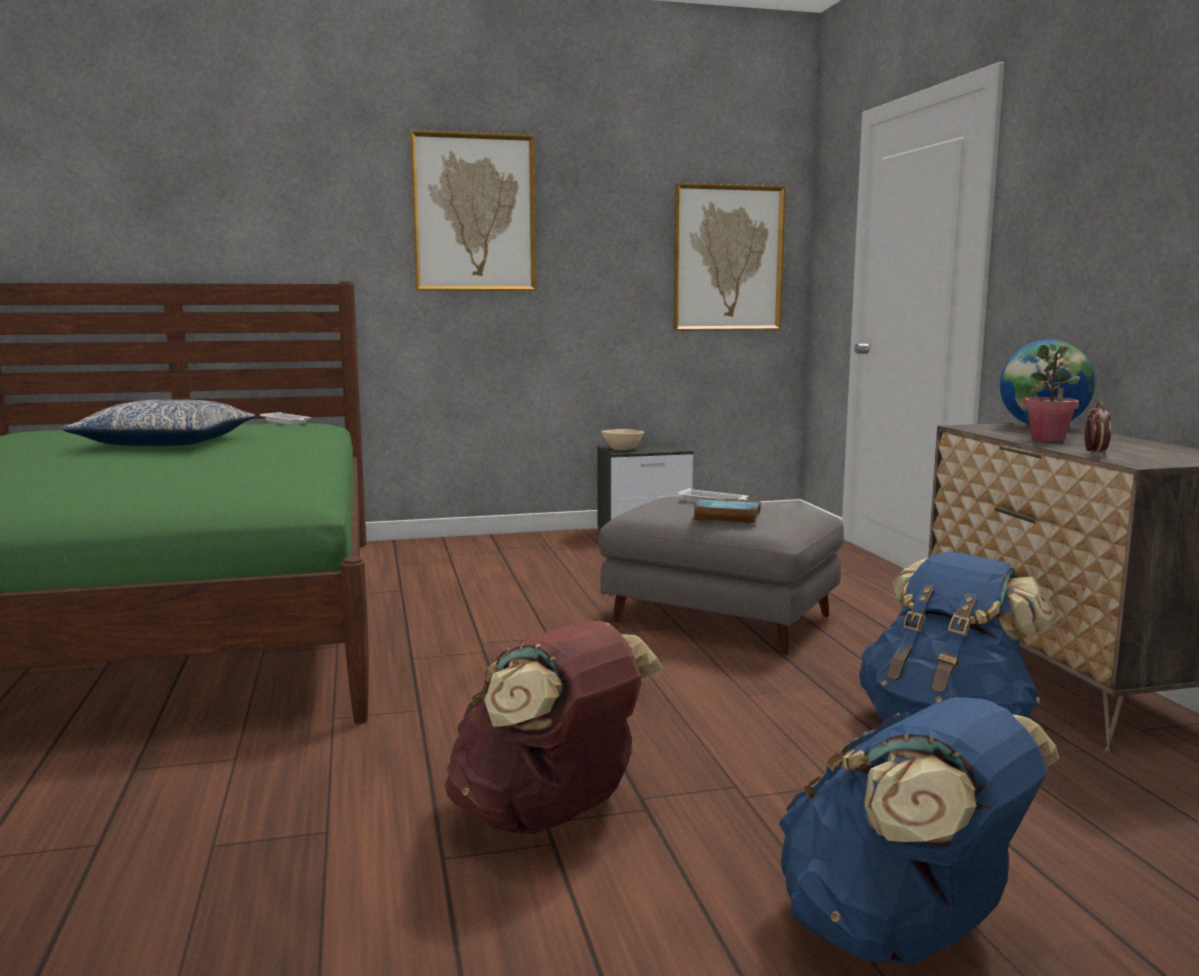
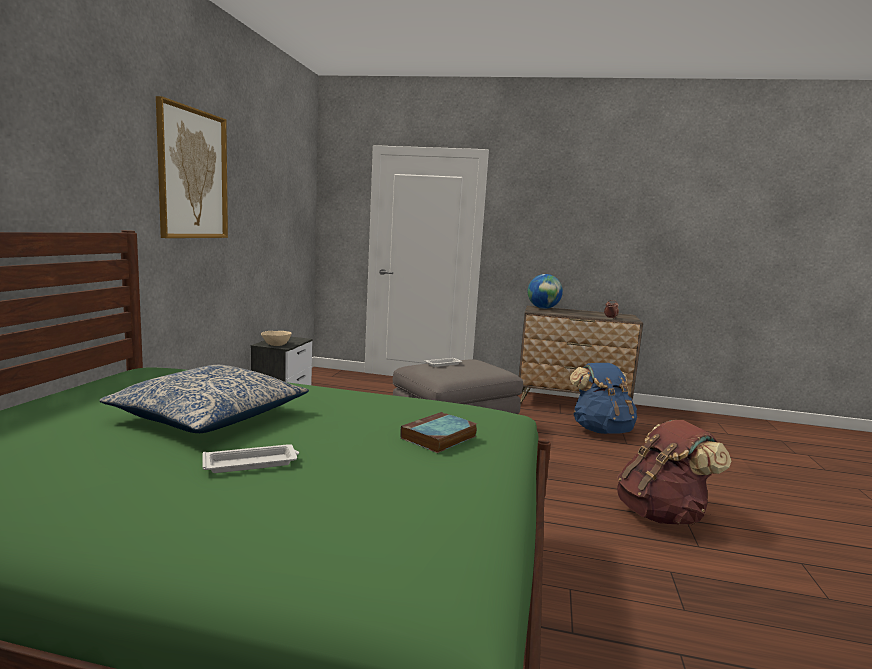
camera: 65 degrees left, 0 degrees up
white tray [260,412,311,425] -> white tray moved to [202,444,299,473]
picture [673,183,786,331] -> none
book [693,497,761,523] -> book moved to [400,412,477,453]
blue backpack [778,697,1059,964] -> none
potted plant [1024,344,1080,442] -> none

